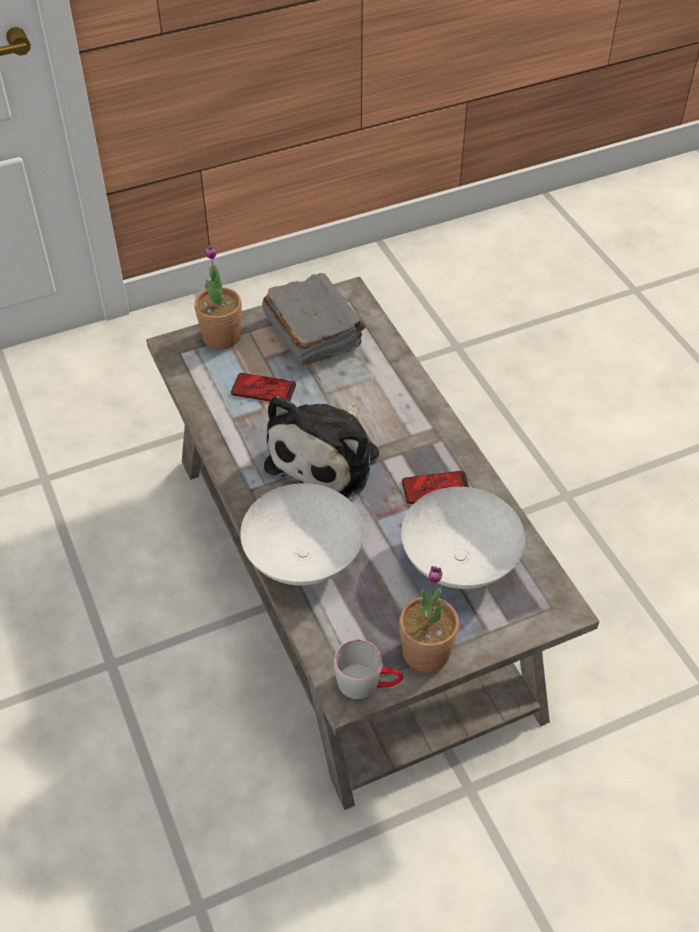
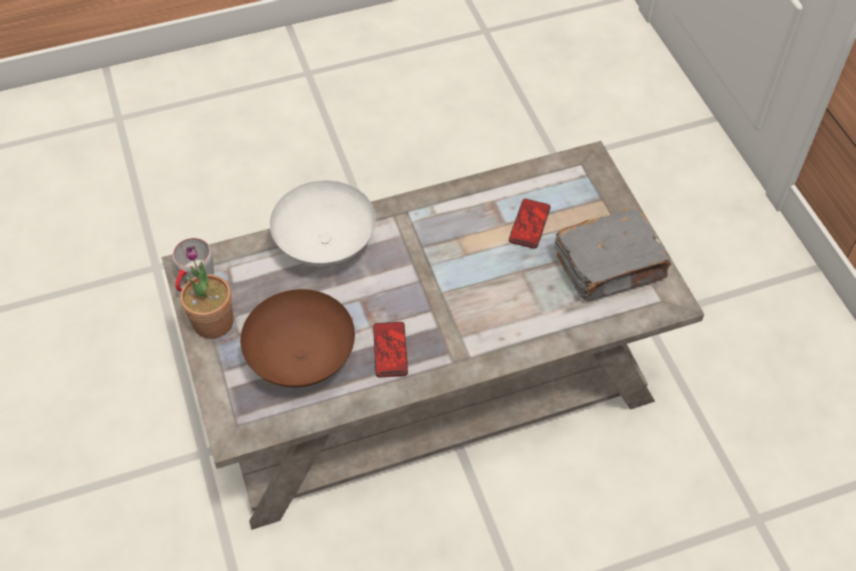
camera: 95 degrees right, 5 degrees up
potted plant [194,244,242,349] -> none
plush toy [264,396,379,499] -> none
white bowl [401,487,525,589] -> brown bowl [240,289,355,387]

